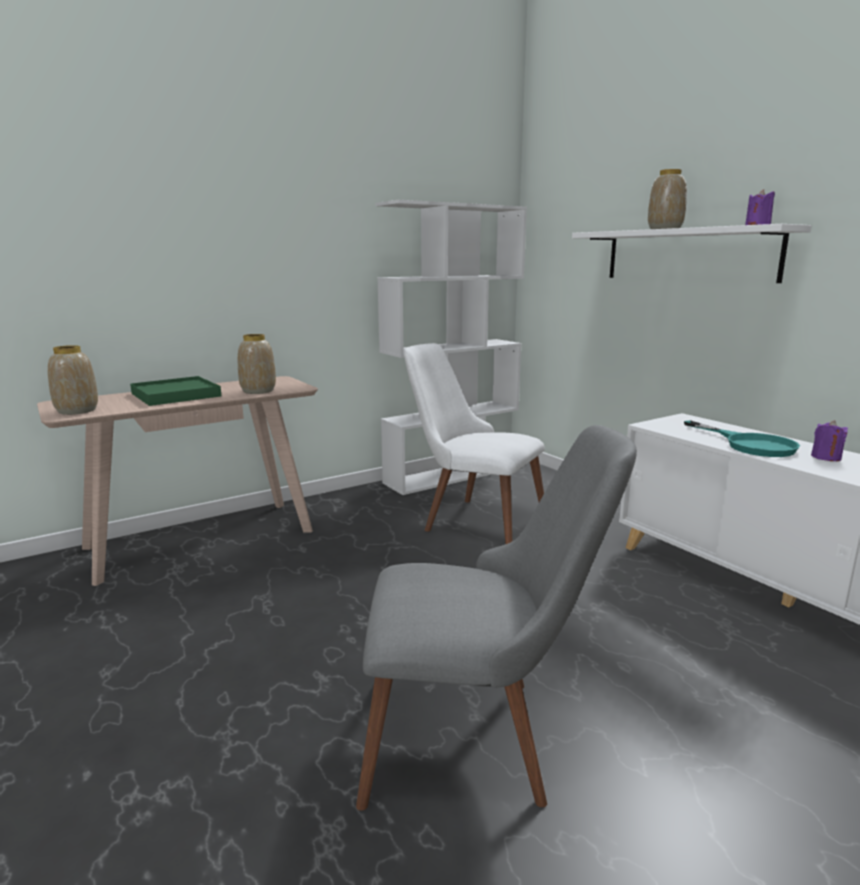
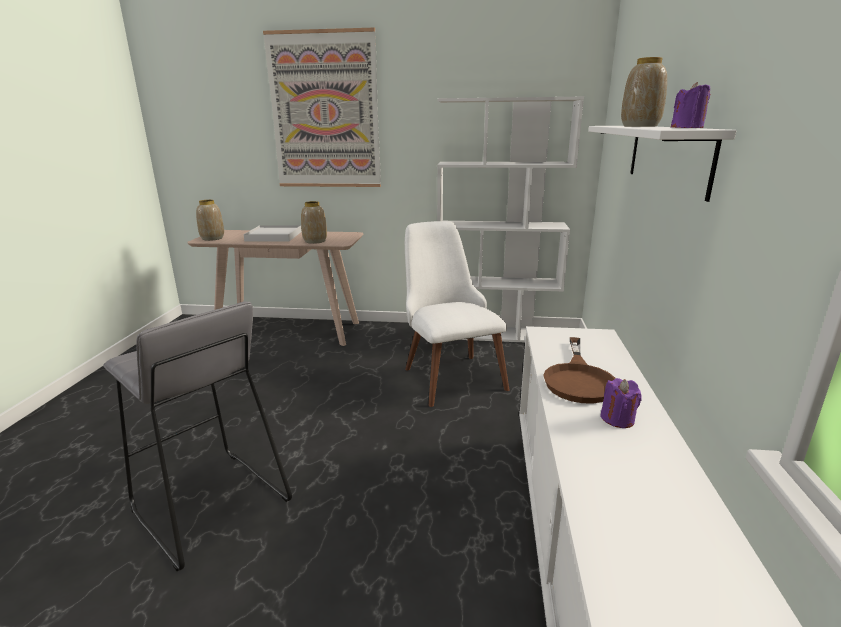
camera: 40 degrees right, 5 degrees up
green tray [130,376,221,406] -> white tray [244,225,301,242]
grey chair [356,425,637,810] -> grey stool [103,302,292,571]
turquoise frying pan [684,420,800,457] -> brown frying pan [543,337,616,404]
none -> picture [263,28,381,187]

